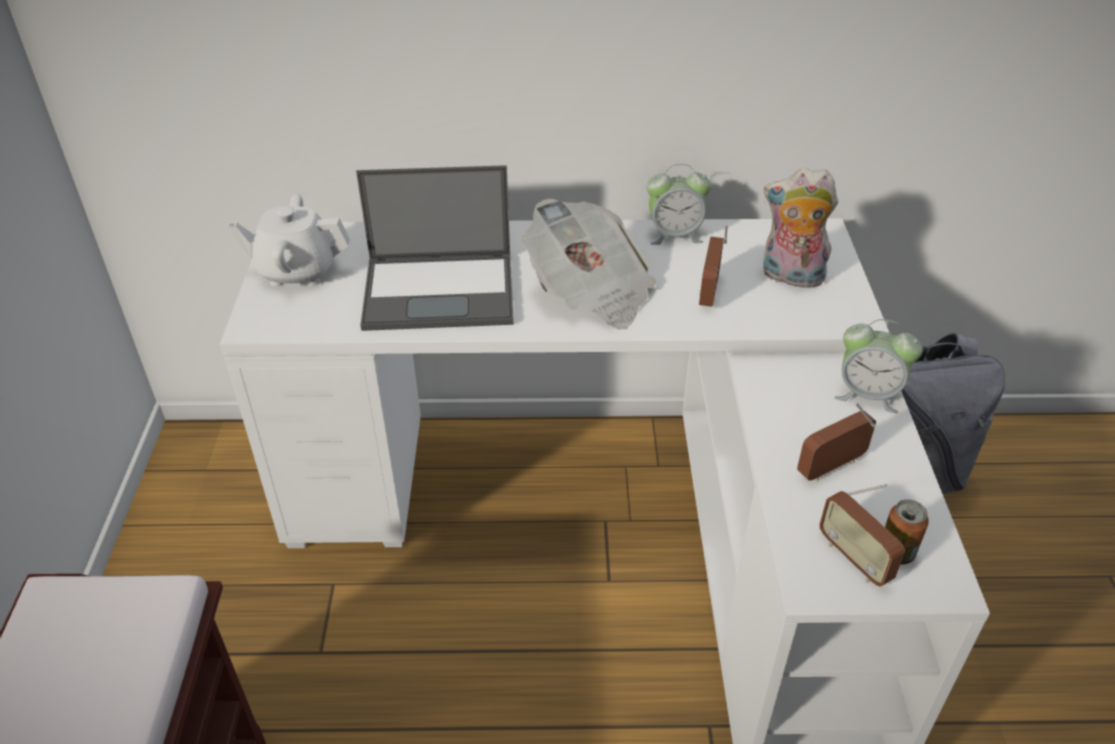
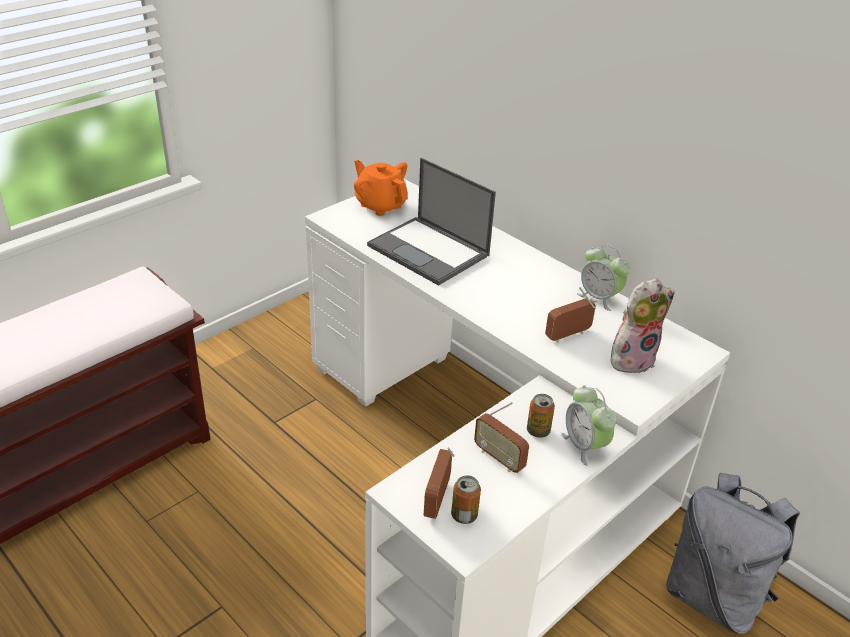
camera: 45 degrees right, 5 degrees down
white teapot [227,194,350,286] -> orange teapot [354,160,408,216]
newspaper [523,198,656,329] -> none
plush toy [763,168,838,291] -> plush toy turned 90 degrees clockwise [610,279,675,373]
radio [797,402,876,482] -> radio turned 150 degrees counterclockwise [474,402,529,473]
none -> can [527,394,555,438]

